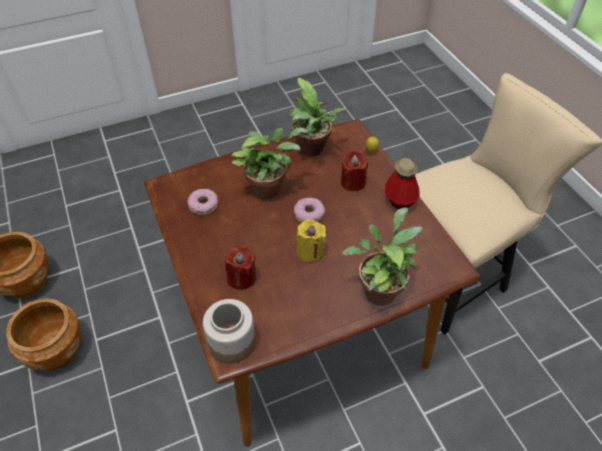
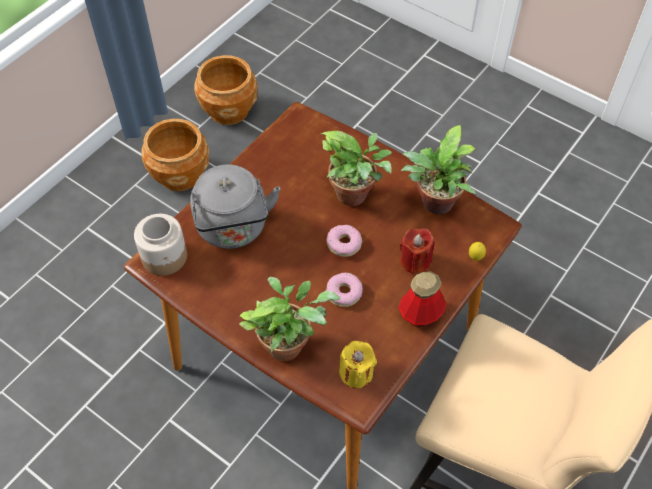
camera: 60 degrees right, 5 degrees up
donut [187,189,218,215] -> donut moved to [326,273,363,307]
red candle [225,245,256,290] -> grey kettle [190,164,280,249]
yellow candle [296,219,326,262] -> yellow candle moved to [339,341,377,388]

